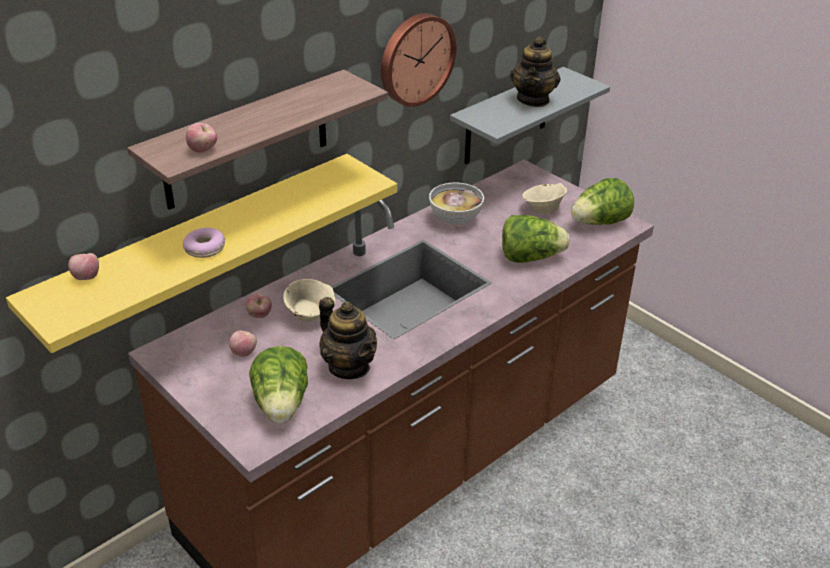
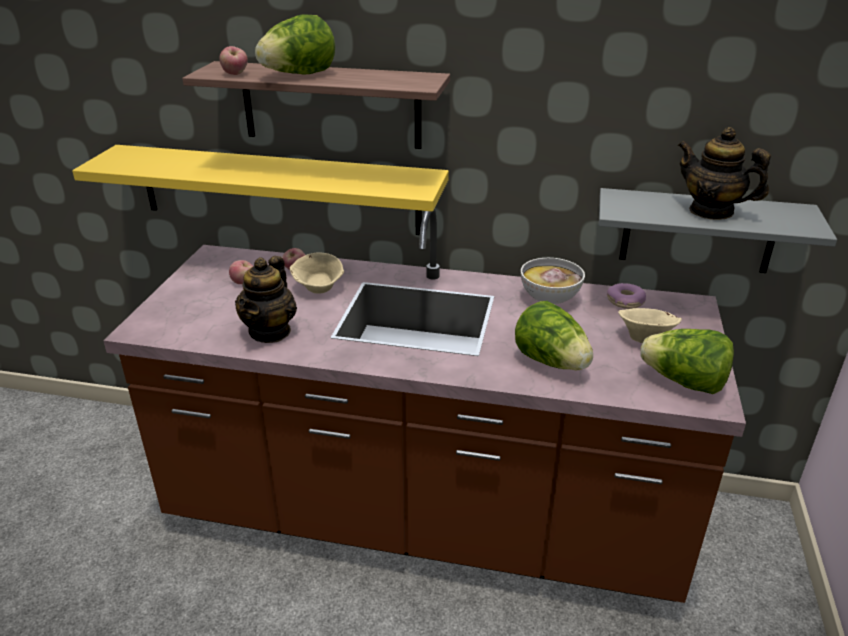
camera: 55 degrees right, 5 degrees down
apple [68,253,99,280] -> none
donut [183,228,225,258] -> donut moved to [607,283,646,309]
lettuce [249,346,308,423] -> lettuce moved to [255,14,335,75]
wall clock [381,13,456,107] -> none
teapot [510,37,561,107] -> teapot turned 60 degrees clockwise [678,127,771,220]

